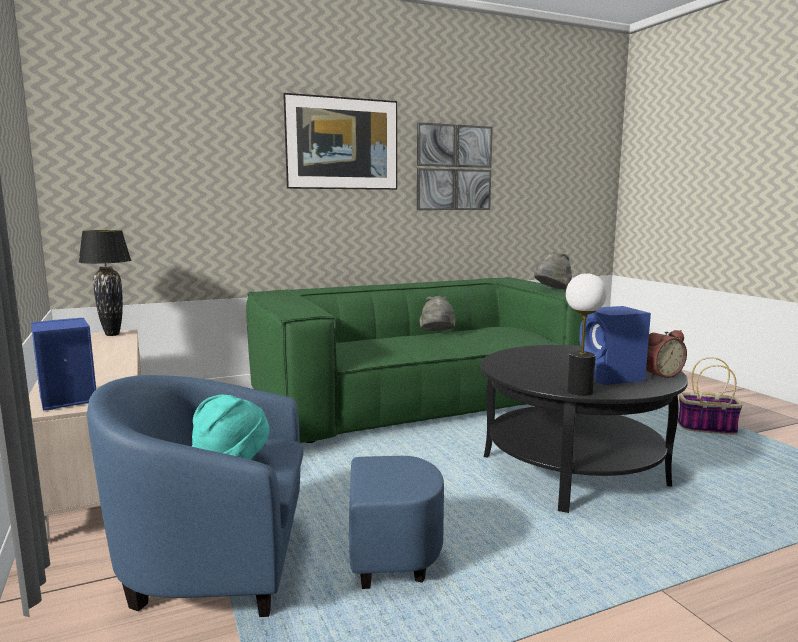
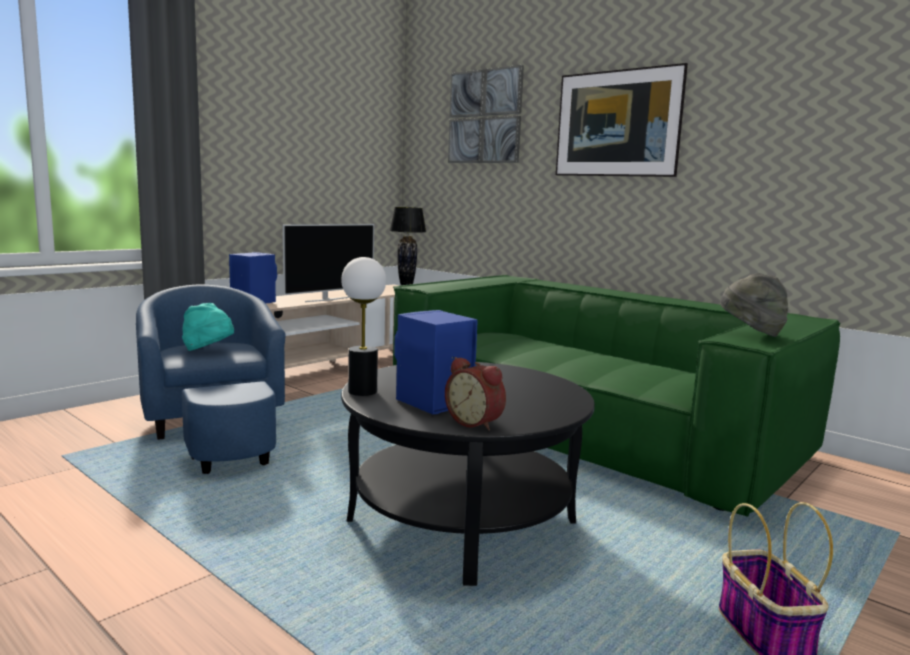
camera: 65 degrees right, 0 degrees up
picture [417,122,493,210] -> picture moved to [448,65,524,163]
grey hat [419,296,456,331] -> none
none -> television [283,224,374,302]

